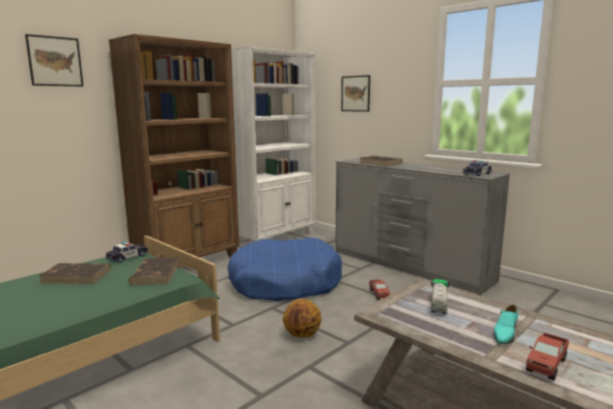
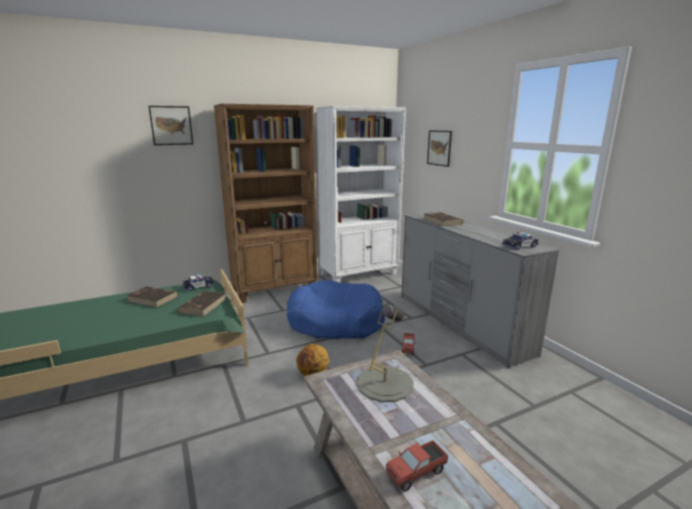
camera: 20 degrees right, 5 degrees up
toy truck [431,279,449,314] -> grey table lamp [356,303,414,402]
turquoise shoe [494,305,518,344] -> none

